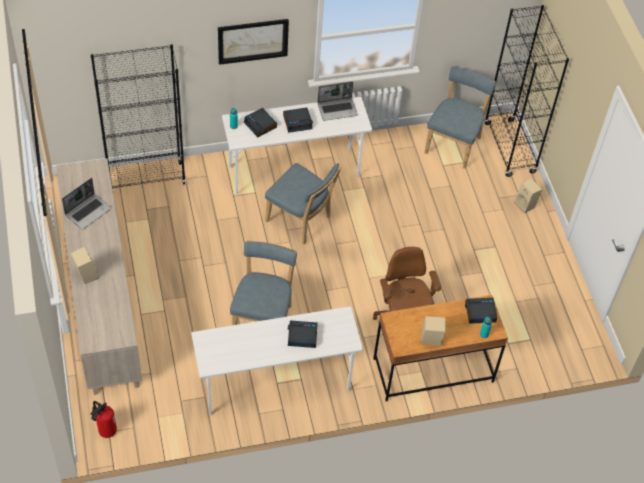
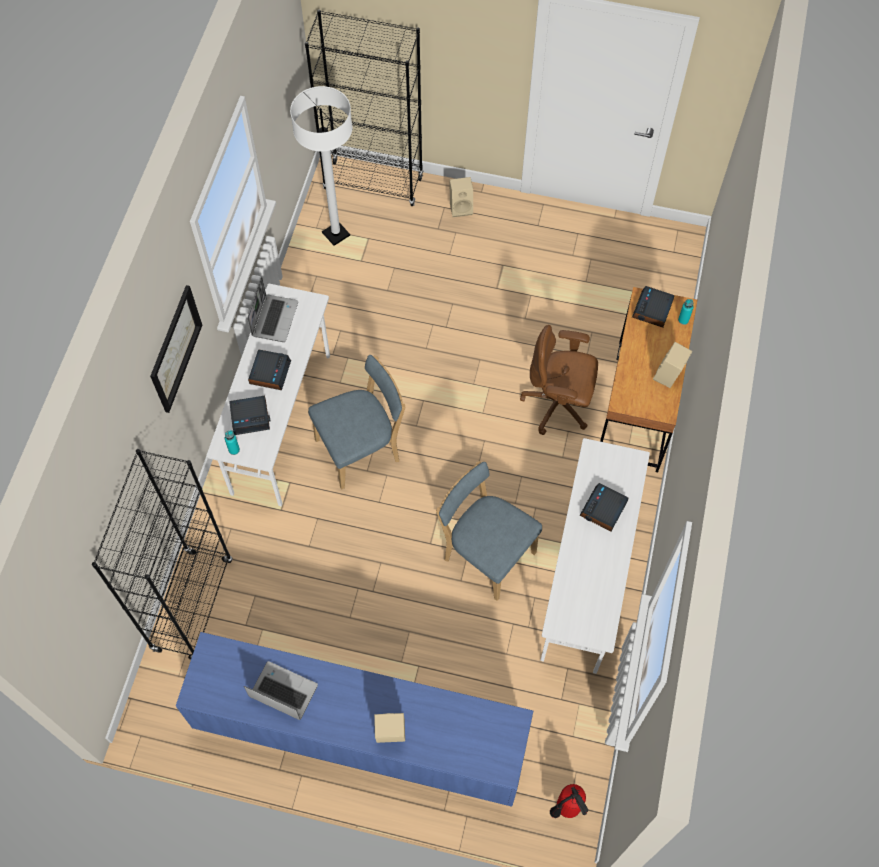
camera: 60 degrees left, 10 degrees up
beige cabinet [56,158,142,395] -> blue cabinet [176,632,533,807]
laptop [62,178,111,229] -> laptop turned 45 degrees counterclockwise [244,661,318,720]
blue chair [425,66,496,169] -> white floor lamp [290,86,353,246]

